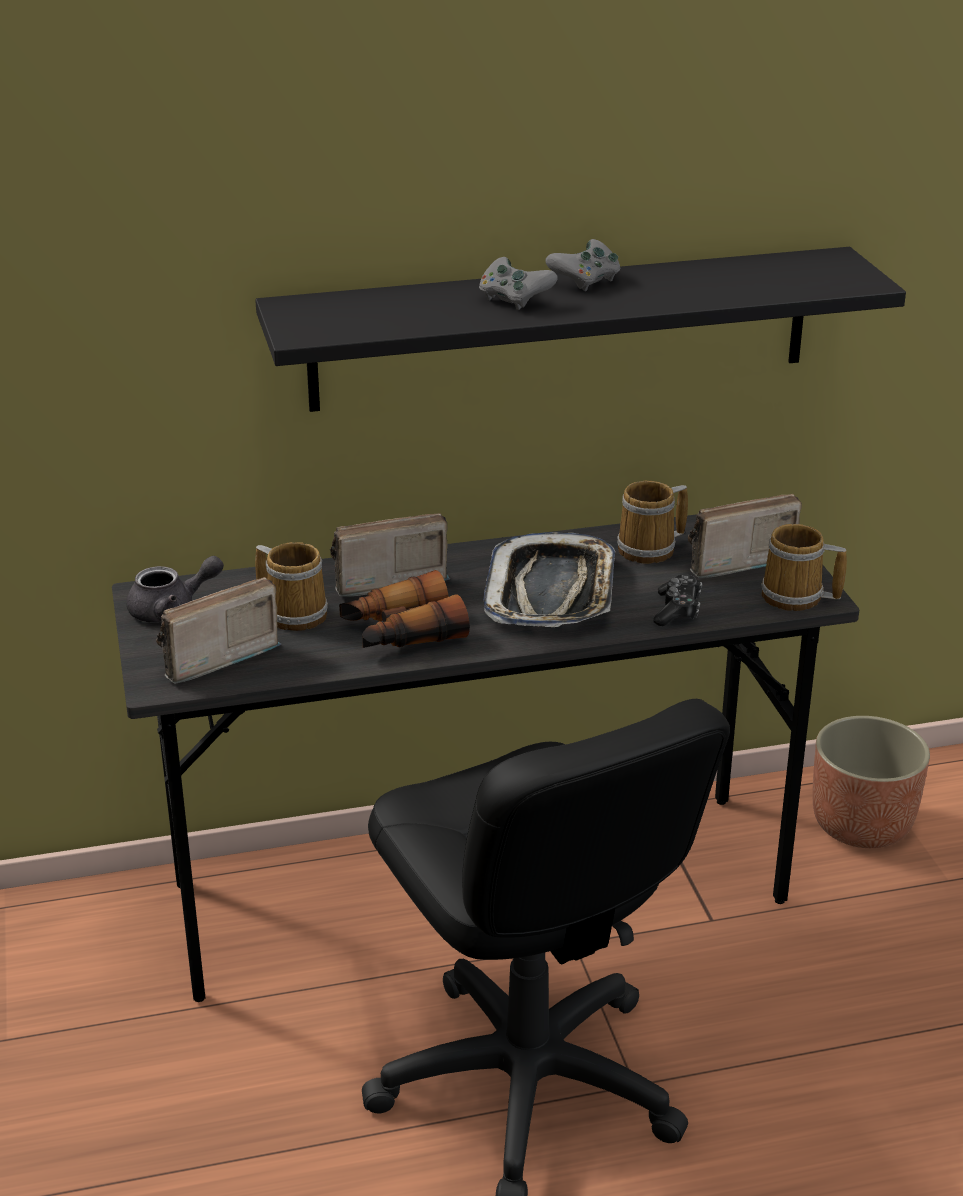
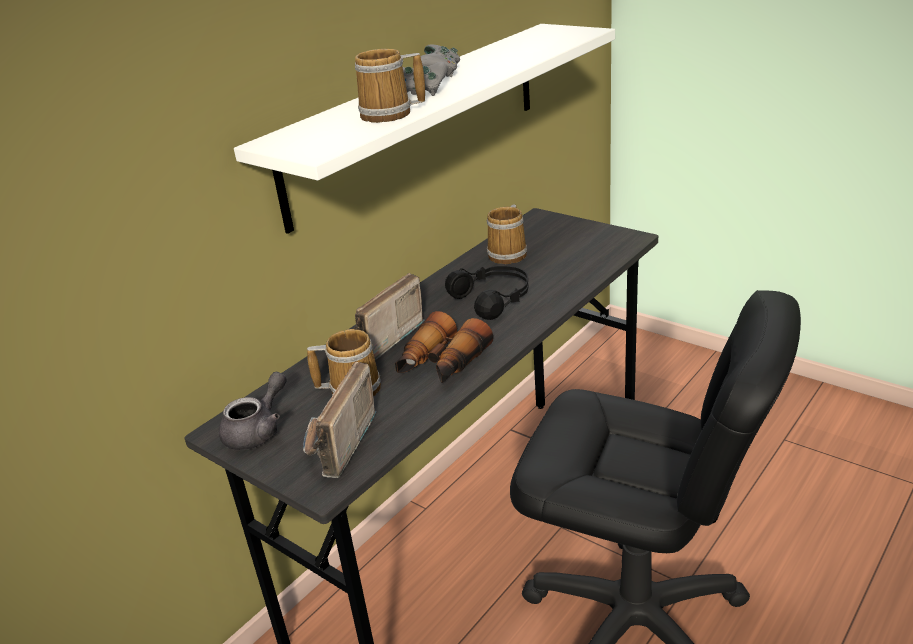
camera: 35 degrees left, 0 degrees up
black shelf [255,247,906,412] -> white shelf [234,24,615,234]
tray [483,532,615,627] -> black headphones [445,266,529,320]
game controller [653,574,702,626] -> none
radio [688,494,802,578] -> none
mug [761,524,847,611] -> mug moved to [355,49,425,123]
planter [813,716,930,848] -> none

